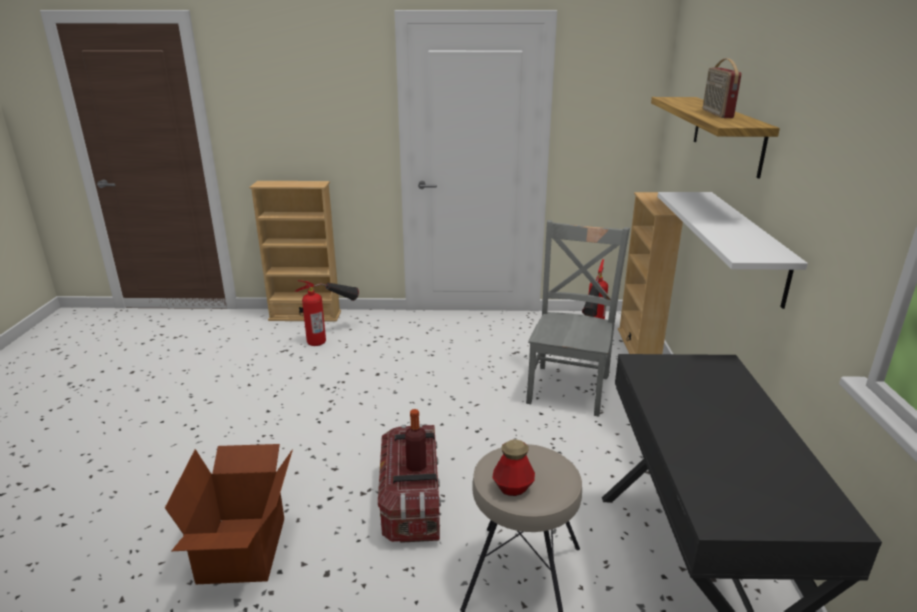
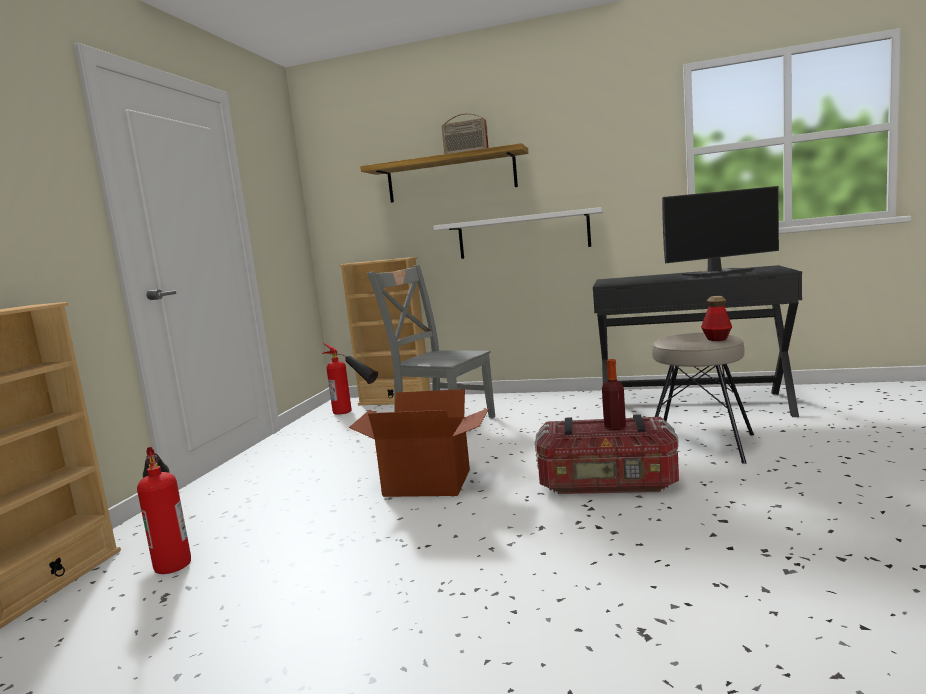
camera: 75 degrees left, 15 degrees down
cardboard box [165,444,293,584] -> cardboard box moved to [349,389,489,497]
none -> monitor [662,186,779,277]

